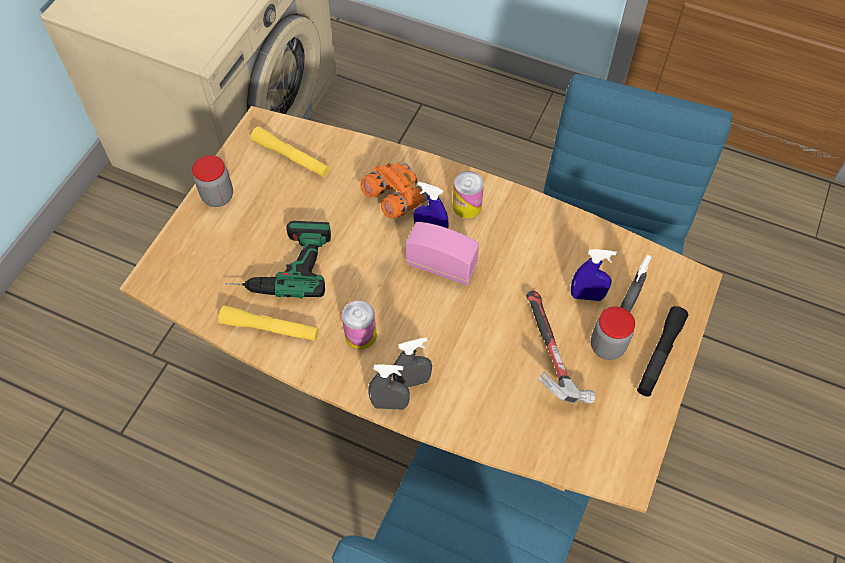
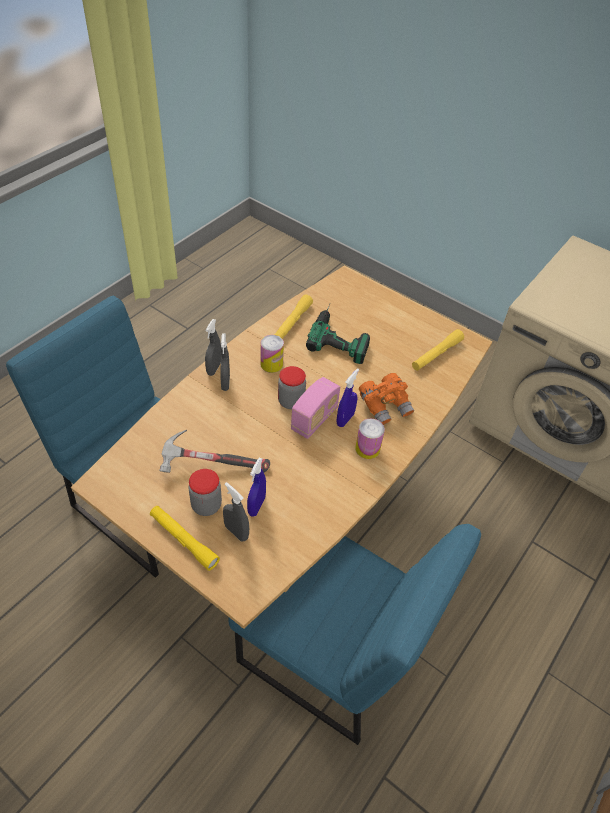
camera: 100 degrees right, 10 degrees down
jar [192,155,233,207] -> jar moved to [278,366,306,409]
black flashlight [637,306,689,397] -> yellow flashlight [150,506,220,571]

